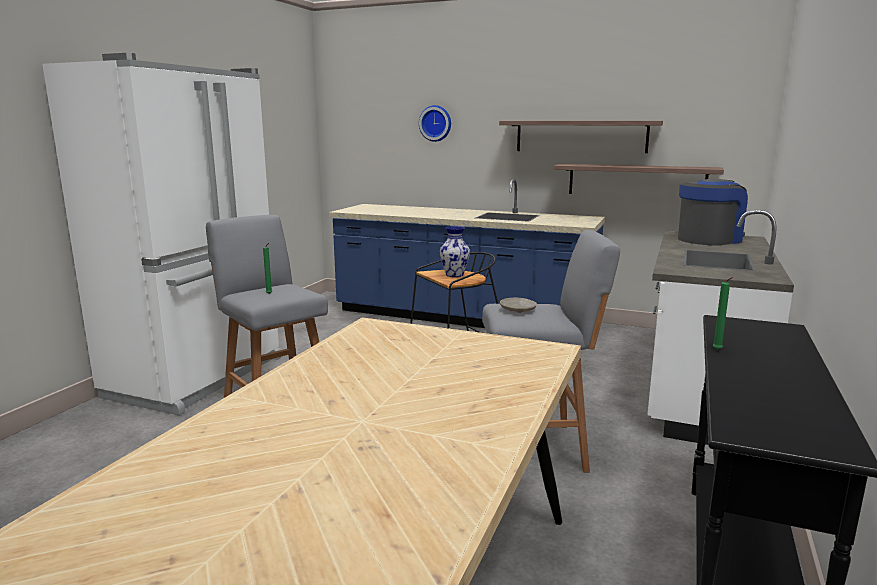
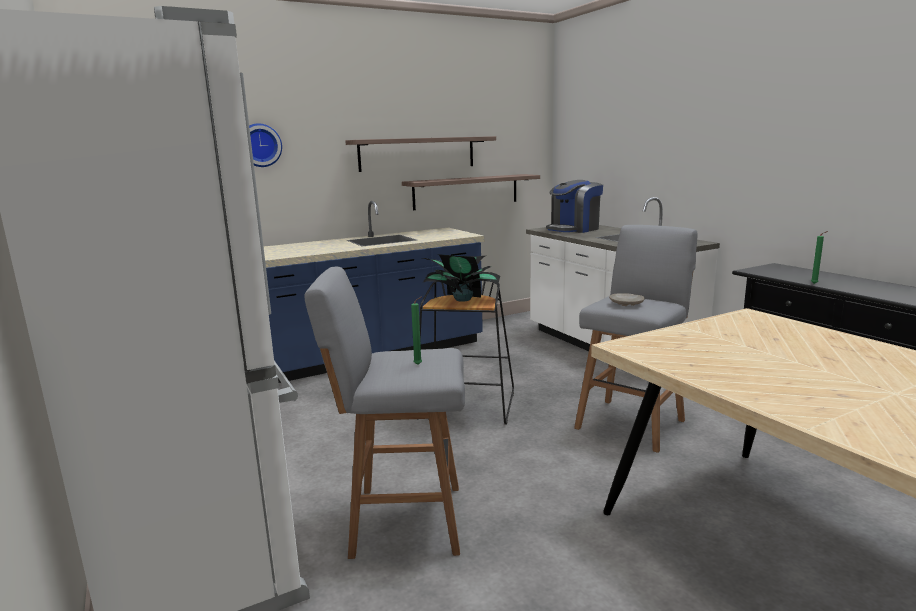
camera: 50 degrees left, 0 degrees up
vase [440,226,470,277] -> potted plant [423,254,501,302]
coffee machine [678,179,748,245] -> coffee machine turned 135 degrees counterclockwise [546,180,603,233]

